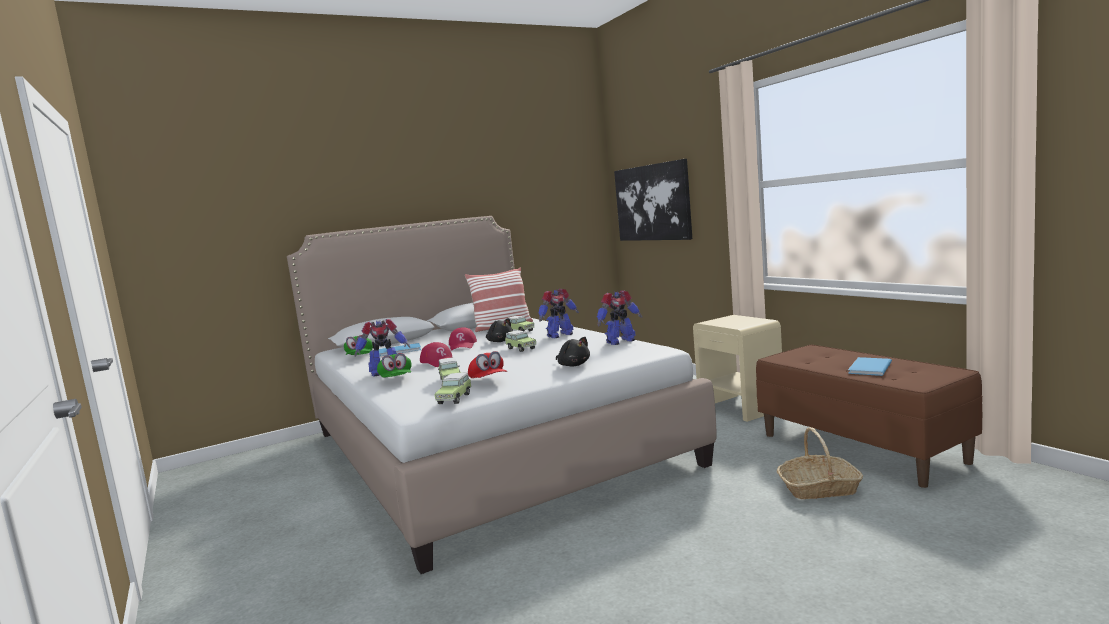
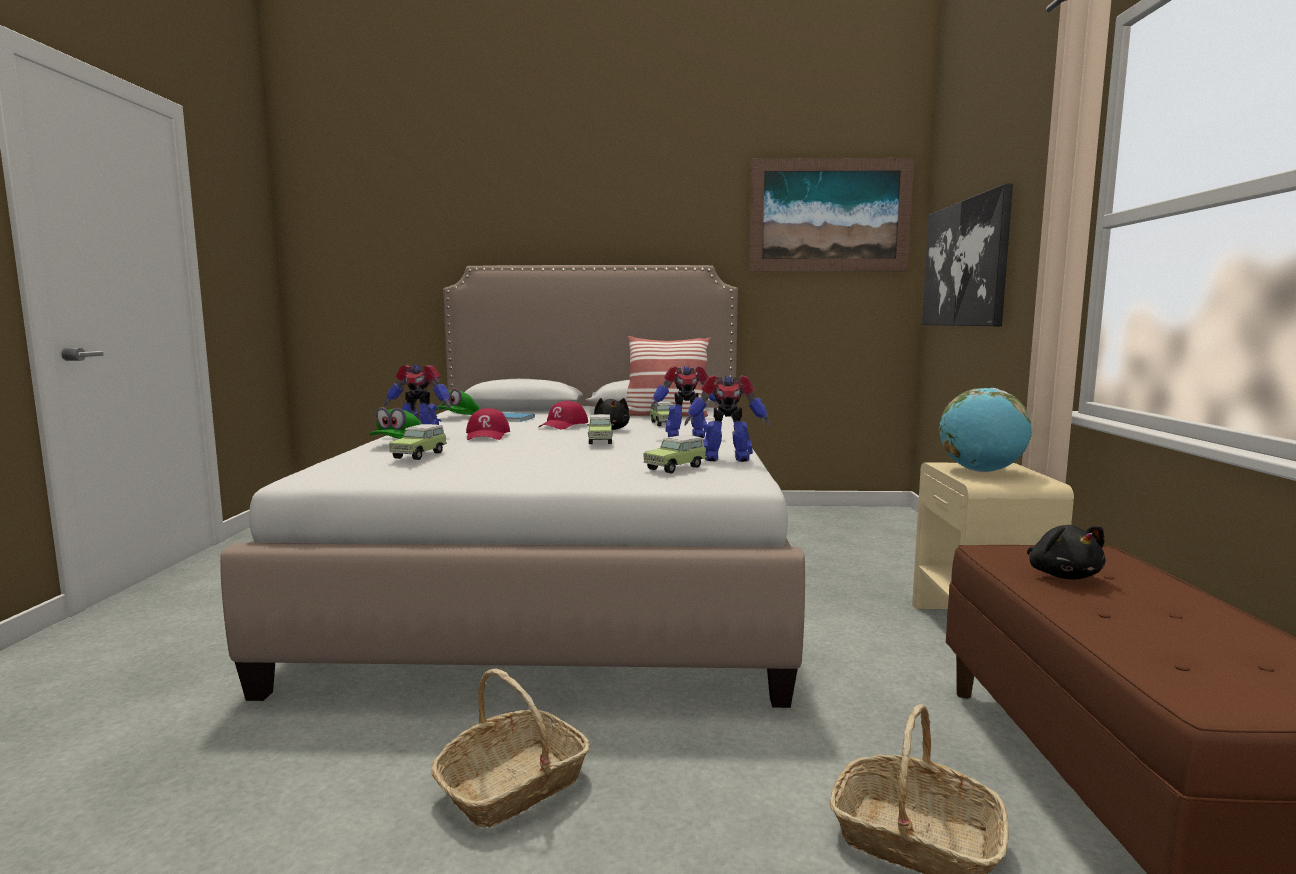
camera: 30 degrees right, 0 degrees up
toy car [434,373,472,404] -> toy car moved to [643,435,707,474]
red cap [468,351,507,378] -> none
black plush toy [556,337,590,367] -> black plush toy moved to [1027,525,1106,580]
blue book [848,357,892,376] -> none
none -> basket [431,669,590,827]
none -> picture [749,158,914,271]
none -> globe [939,388,1031,472]

